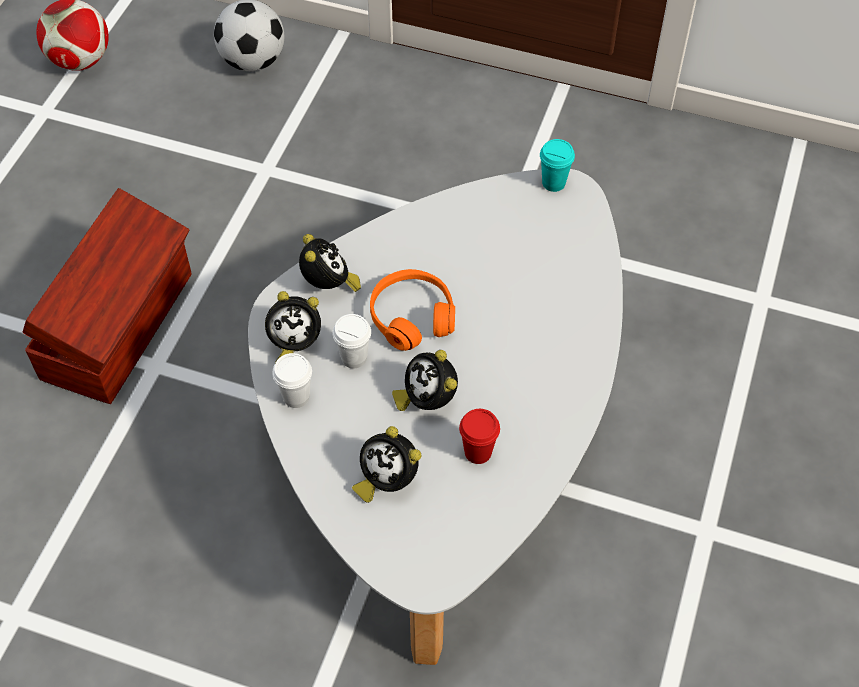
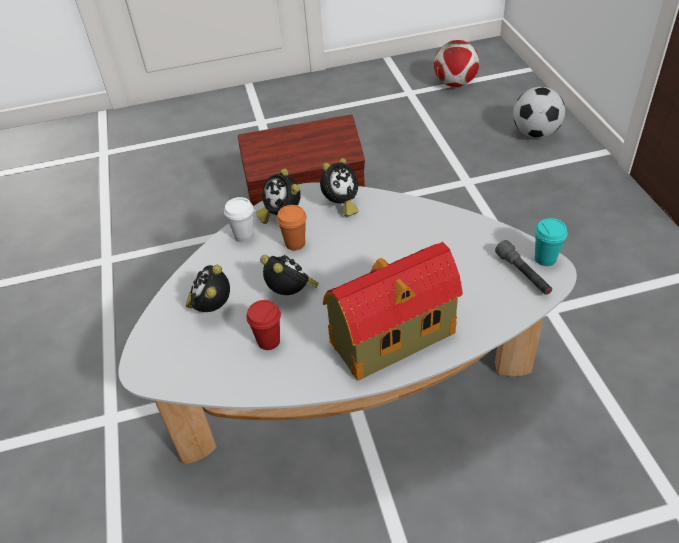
camera: 60 degrees right, 10 degrees down
white cup [333,314,371,369] -> orange cup [277,205,306,251]
orange headphones [370,269,455,351] -> none
alarm clock [392,350,458,411] -> alarm clock turned 105 degrees clockwise [260,255,319,295]
none -> toy house [323,242,463,381]
none -> grey flashlight [495,240,552,295]

